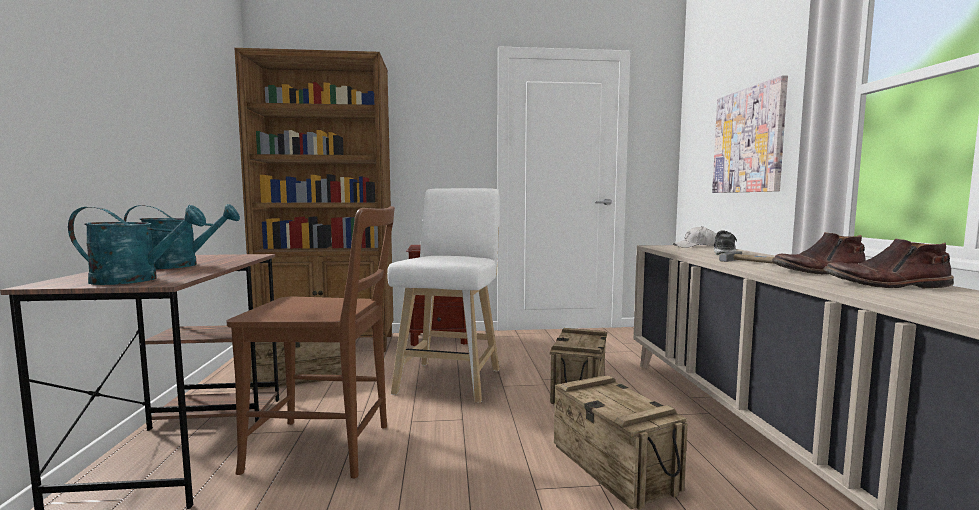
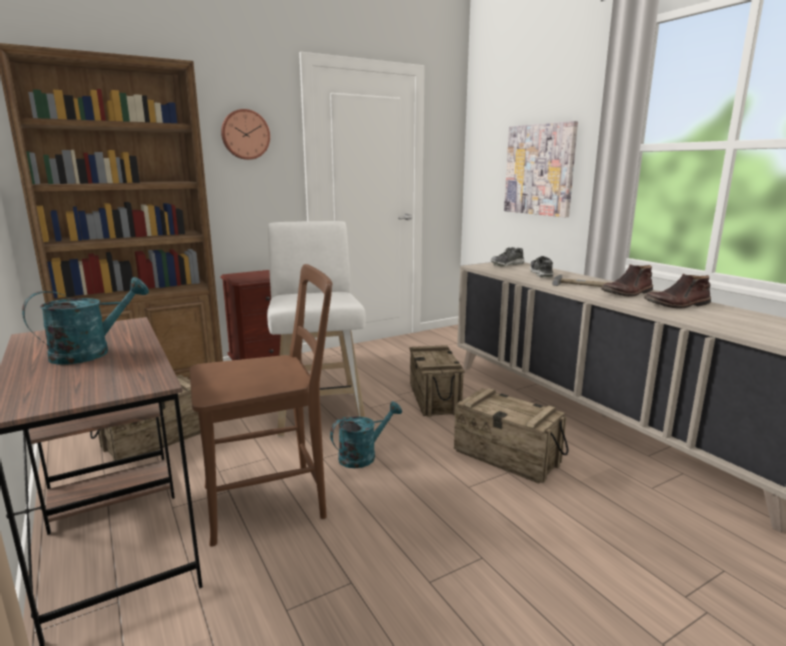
camera: 25 degrees left, 10 degrees up
turquoise watering can [68,205,206,285] -> turquoise watering can moved to [330,401,402,468]
white cap [673,226,716,248] -> shoe [491,247,524,267]
none -> wall clock [221,109,270,160]

